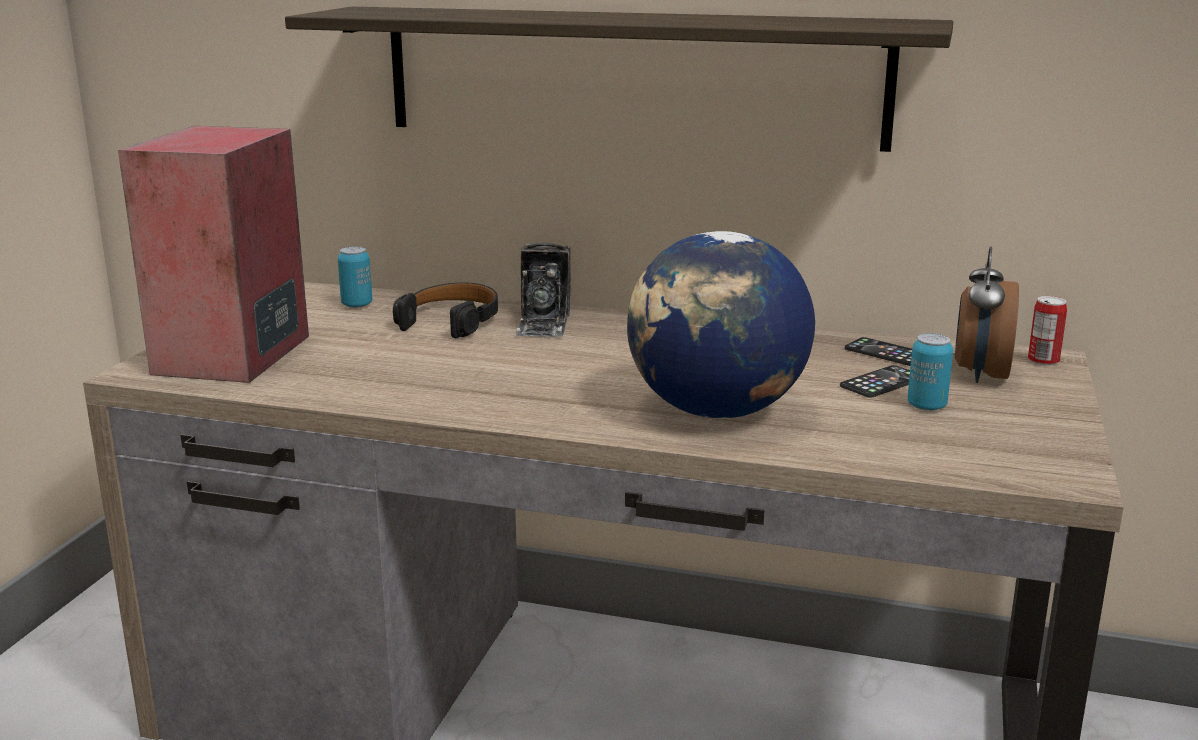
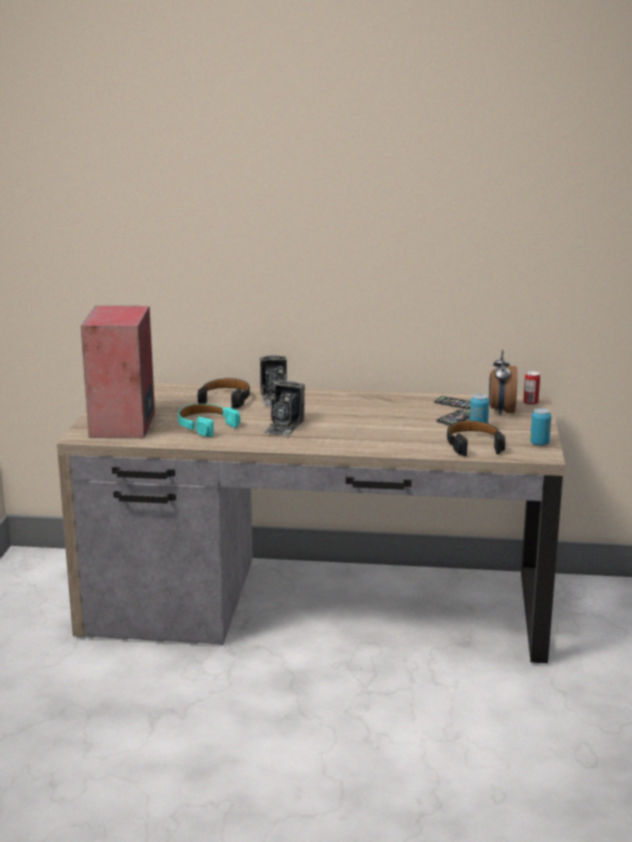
camera: 10 degrees left, 0 degrees up
shelf [285,7,953,152] -> none
can [338,246,372,308] -> can moved to [530,408,551,446]
globe [627,231,815,419] -> none
none -> turquoise headphones [178,404,240,437]
none -> camera [263,381,305,436]
none -> black headphones [447,420,505,456]

